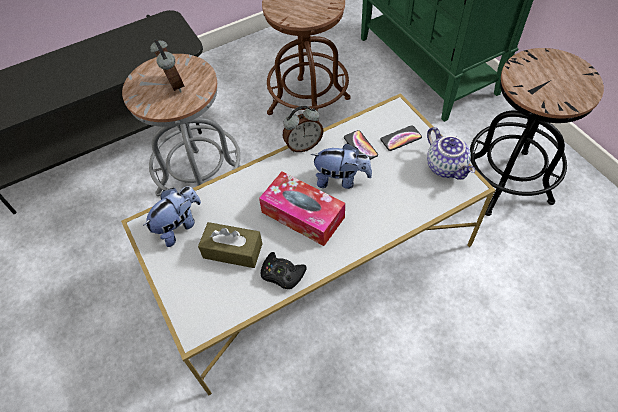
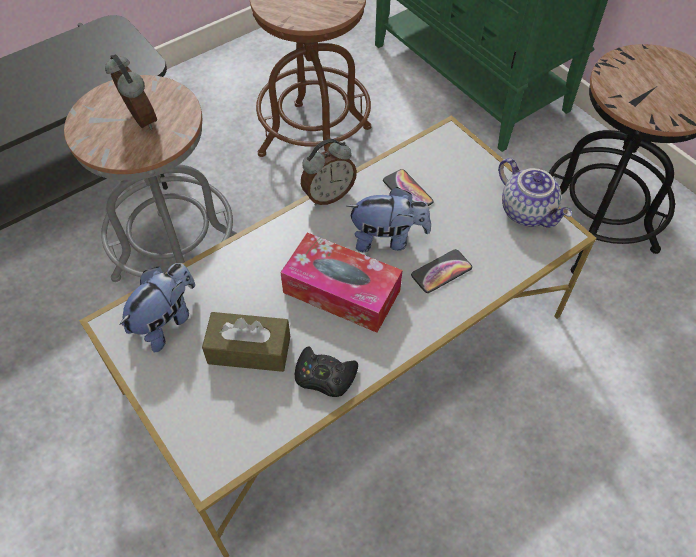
camera: 10 degrees left, 0 degrees up
phone [381,125,422,151] -> phone moved to [411,249,472,293]

